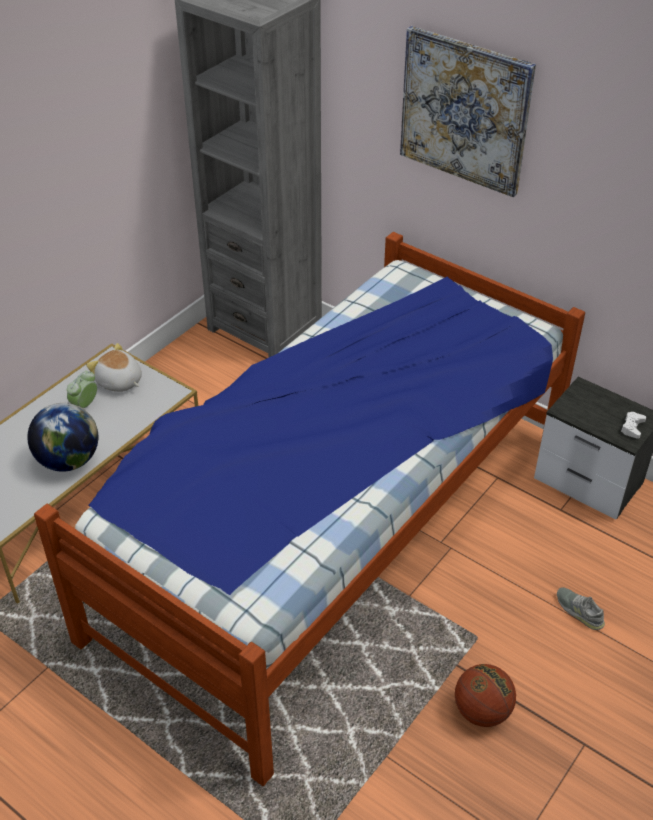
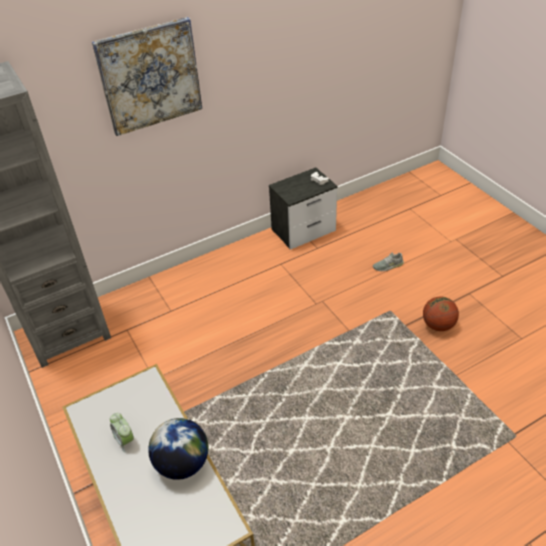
camera: 65 degrees left, 0 degrees up
bed [34,232,585,786] -> none
plush toy [86,343,142,392] -> none

